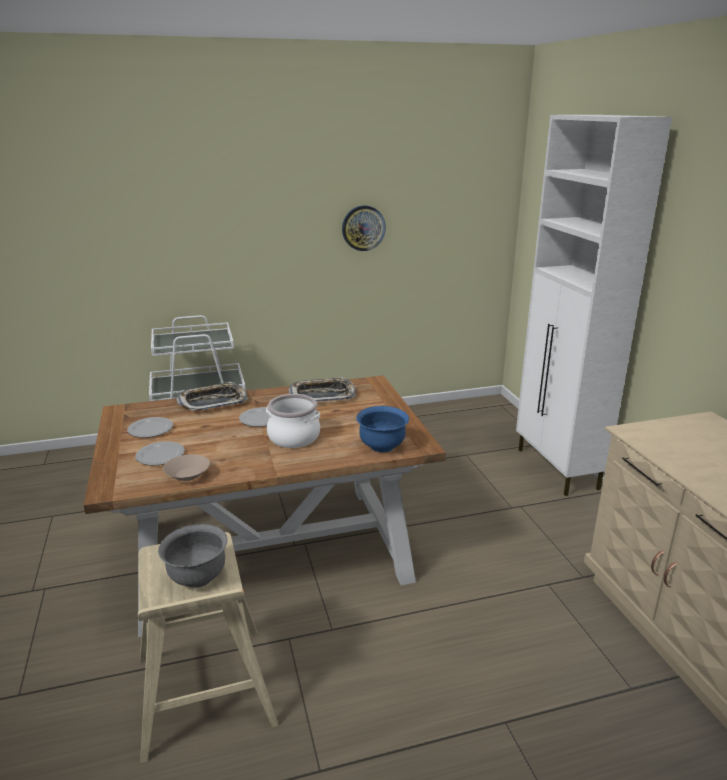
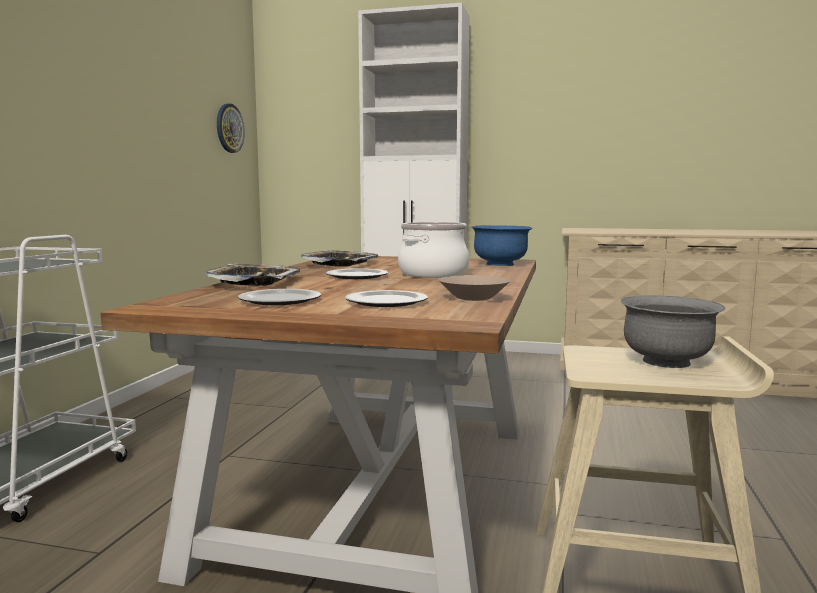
camera: 60 degrees left, 15 degrees down
wall clock [342,205,386,251] -> wall clock moved to [217,104,245,153]

